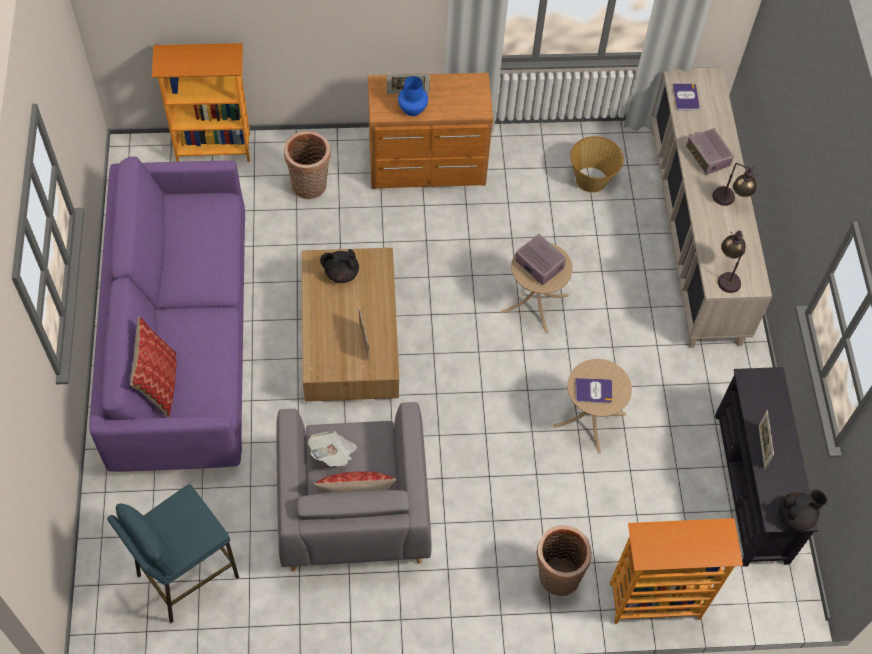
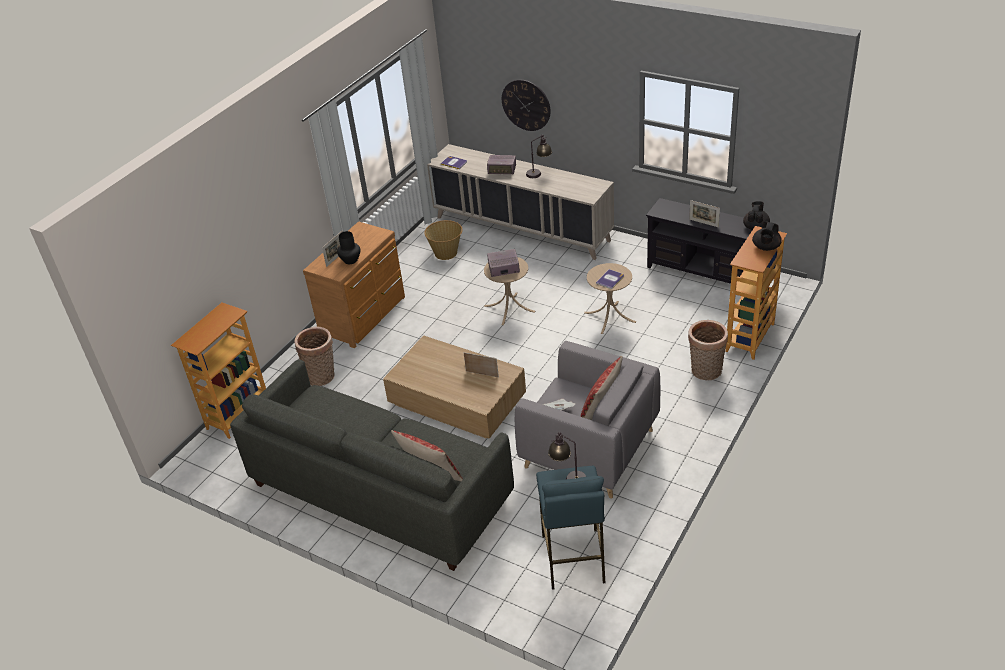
camera: 50 degrees left, 20 degrees down
purple sofa [89,157,245,472] -> grey sofa [230,359,514,571]
black teapot [320,249,359,283] -> black teapot moved to [752,221,782,251]
blue vase [398,76,428,116] -> black vase [337,231,360,264]
table lamp [718,231,746,293] -> table lamp moved to [548,432,586,479]
none -> wall clock [502,80,551,131]

